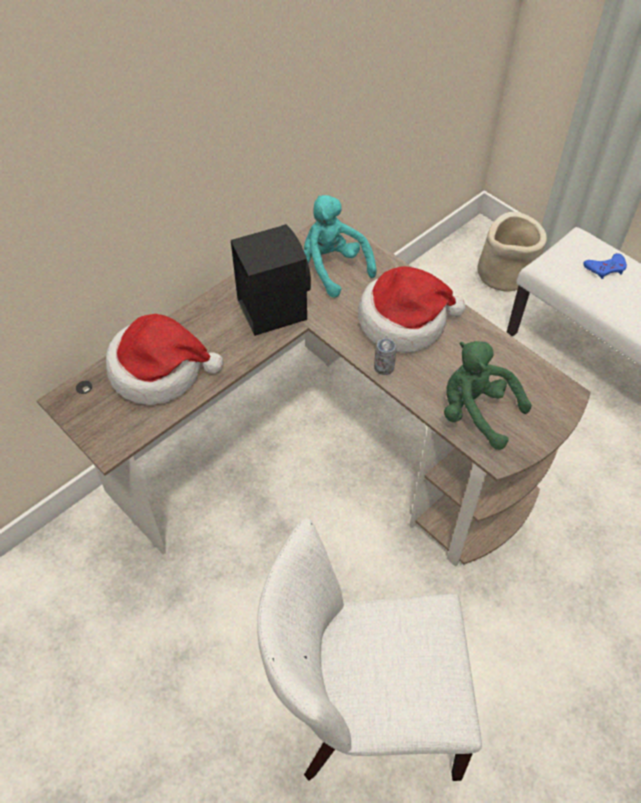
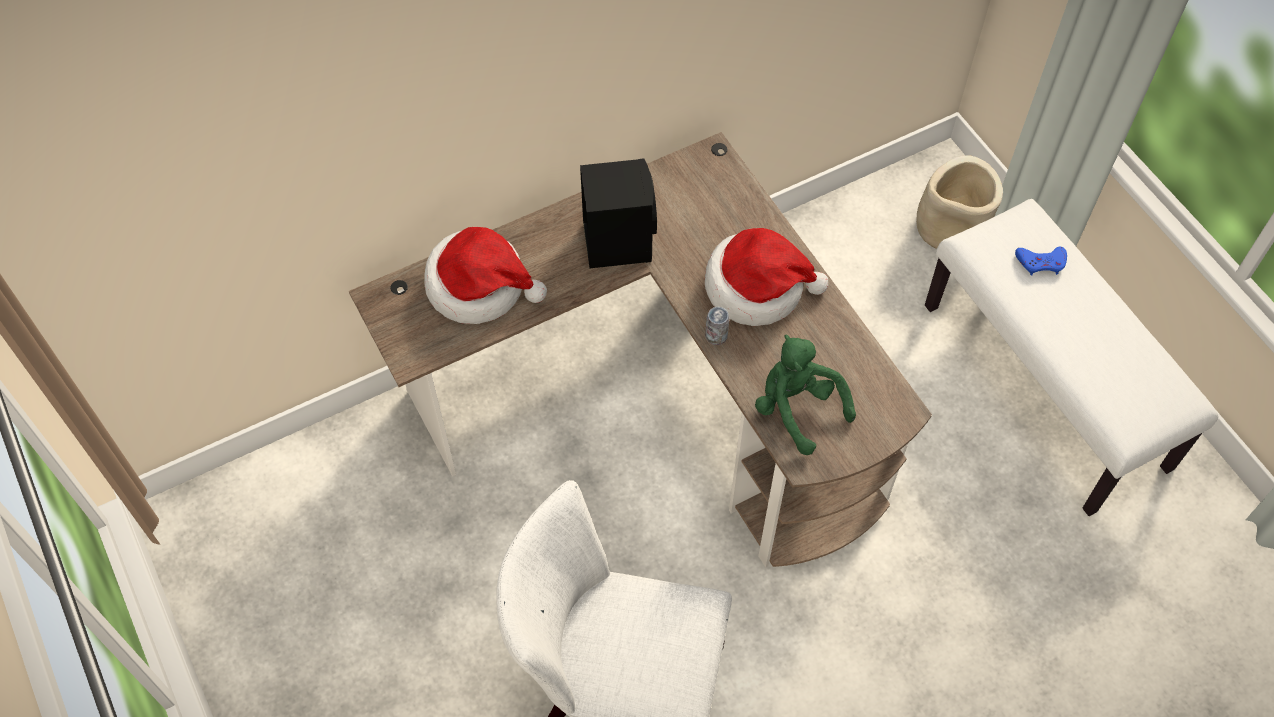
camera: 15 degrees right, 5 degrees up
turquoise plush toy [304,195,377,298] -> none

